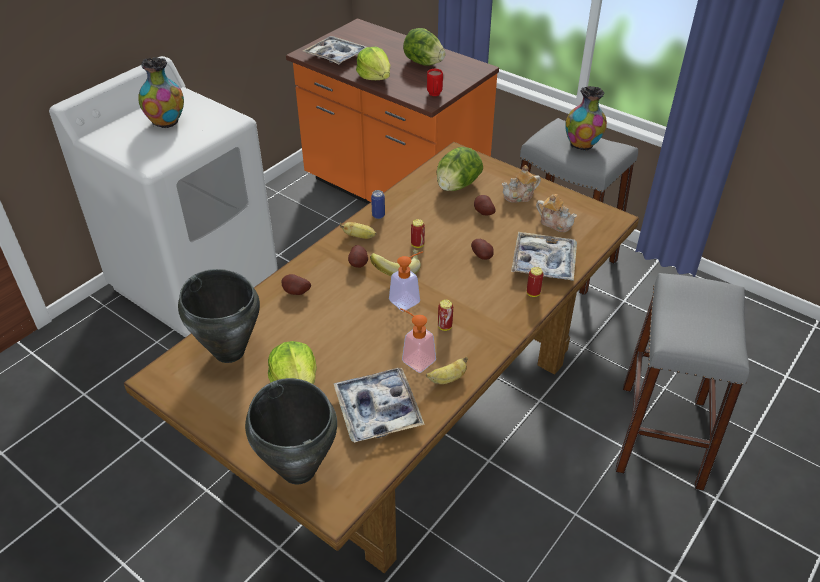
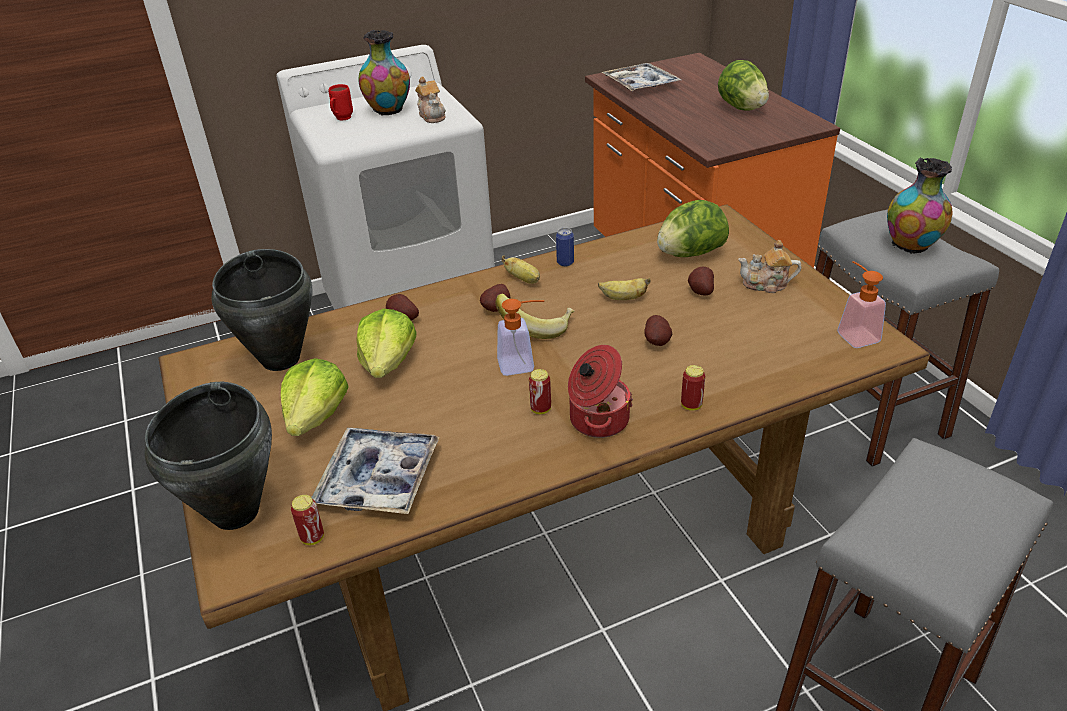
camera: 30 degrees right, 5 degrees down
lettuce [356,47,390,80] -> lettuce moved to [356,309,417,378]
soap dispenser [400,308,436,373] -> soap dispenser moved to [837,261,886,348]
can [411,219,425,248] -> can moved to [291,495,324,545]
banana [426,357,468,384] -> banana moved to [598,278,651,300]
red mug [427,69,443,96] -> red mug moved to [329,84,353,121]
tray [511,232,577,281] -> none
teapot [536,194,577,232] -> teapot moved to [415,76,446,123]
none -> cooking pot [568,345,633,438]

